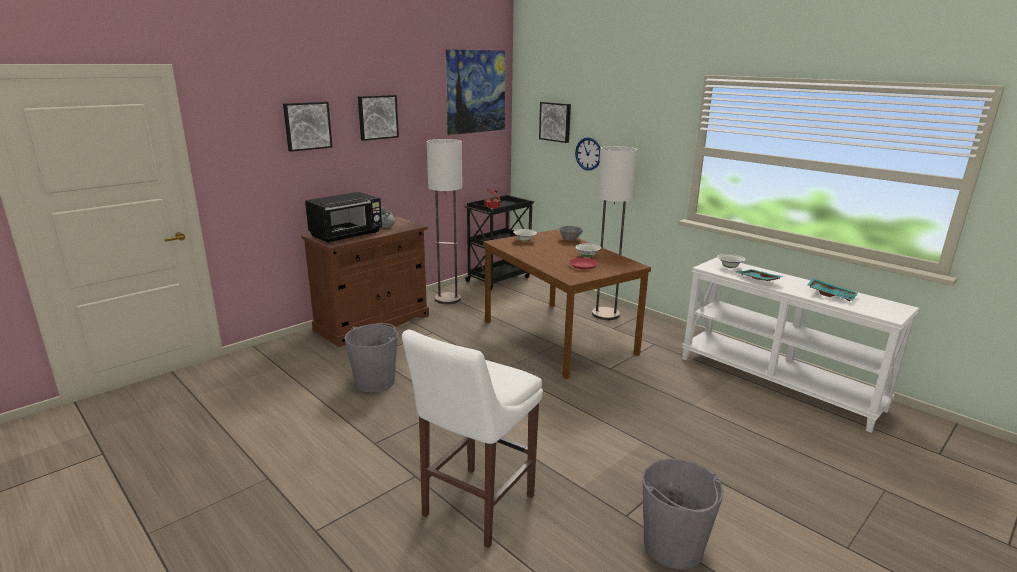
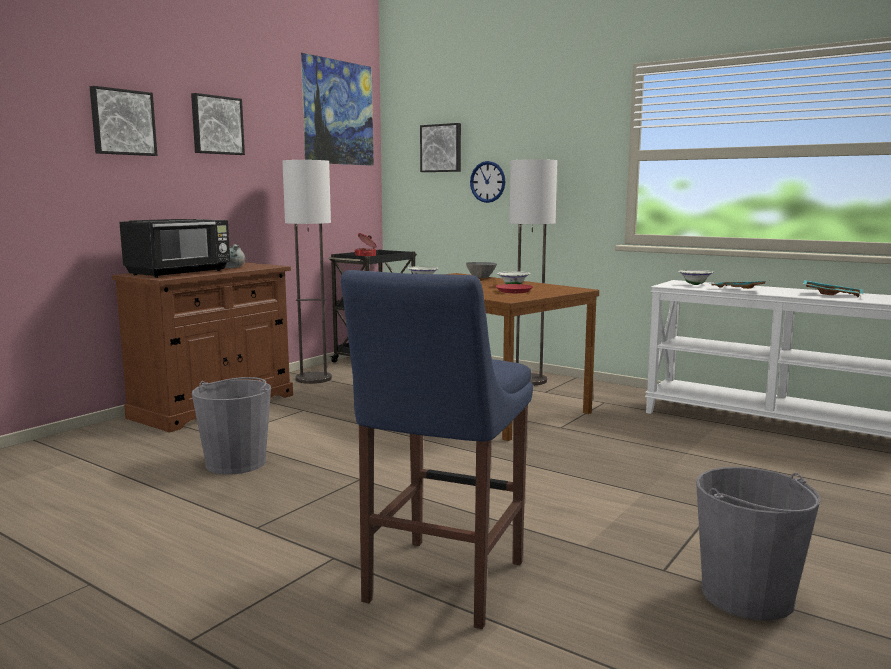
camera: 10 degrees left, 10 degrees down
white stool [402,330,543,548] -> blue stool [341,270,533,629]

